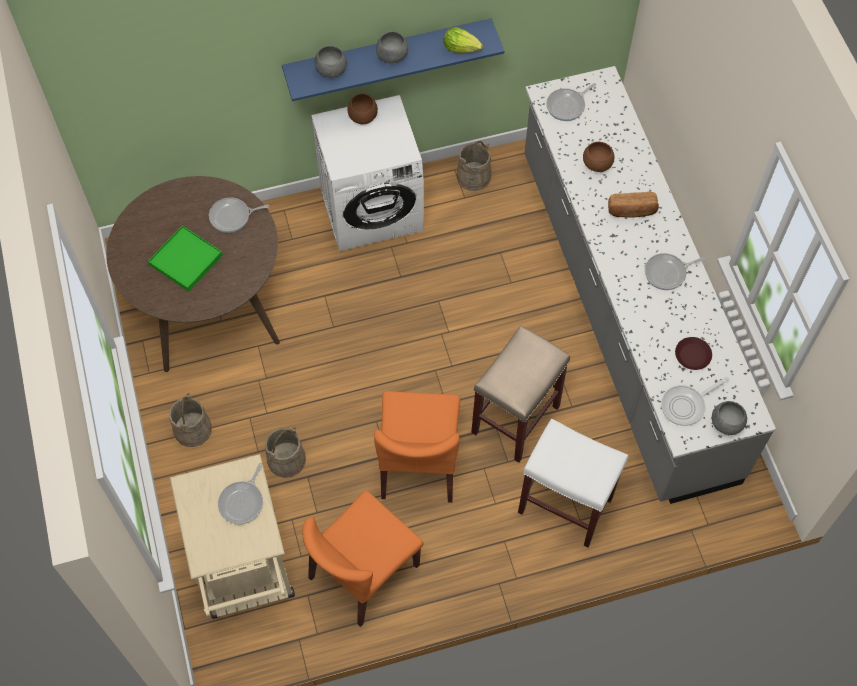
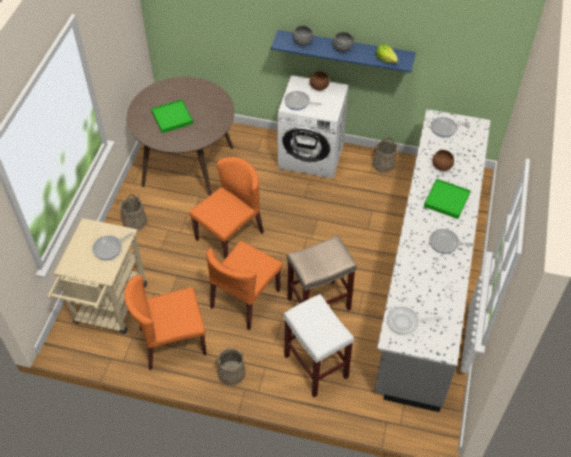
camera: 30 degrees right, 10 degrees down
frying pan [209,197,269,233] -> frying pan moved to [284,91,322,110]
beige bucket [265,427,306,478] -> beige bucket moved to [216,348,245,386]
bread [608,192,659,218] -> green tray [424,179,471,219]
brown plate [675,337,712,370] -> none
grey bowl [712,401,747,435] -> none
none -> orange chair [189,157,264,259]

